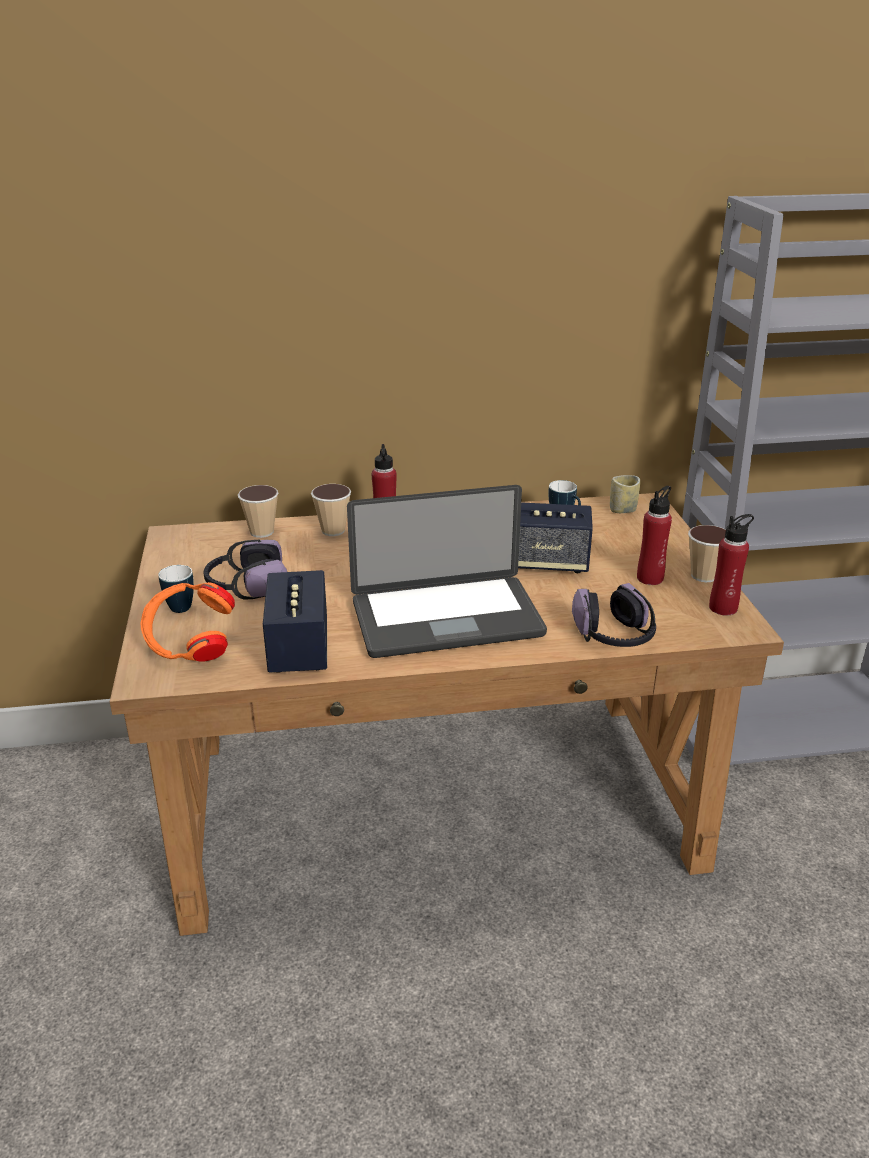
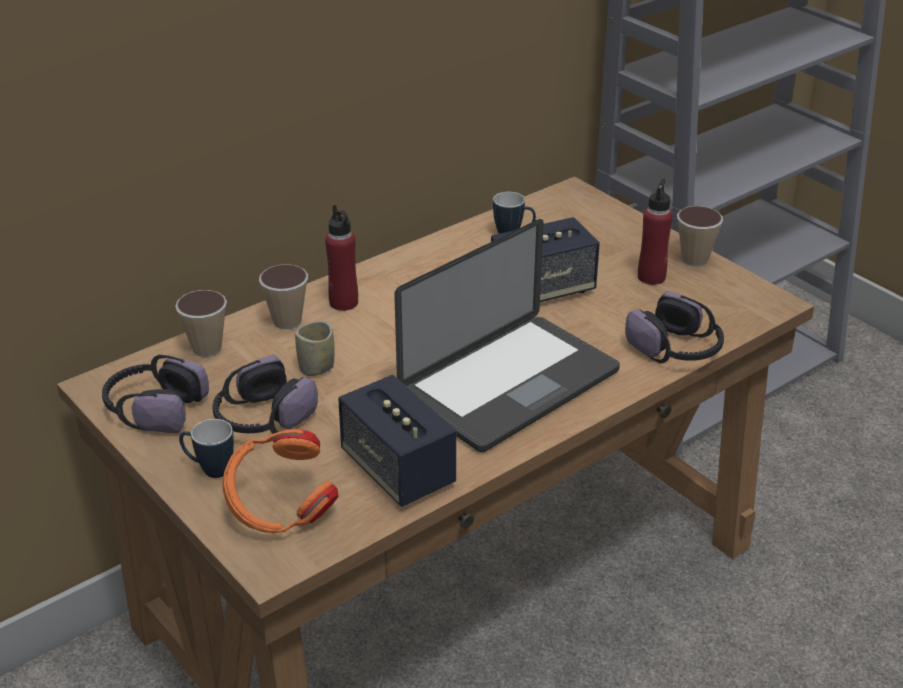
camera: 30 degrees left, 5 degrees up
cup [610,475,640,513] -> cup moved to [295,321,335,376]
red bottle [709,514,754,616] -> none
none -> headphones [102,354,209,433]

